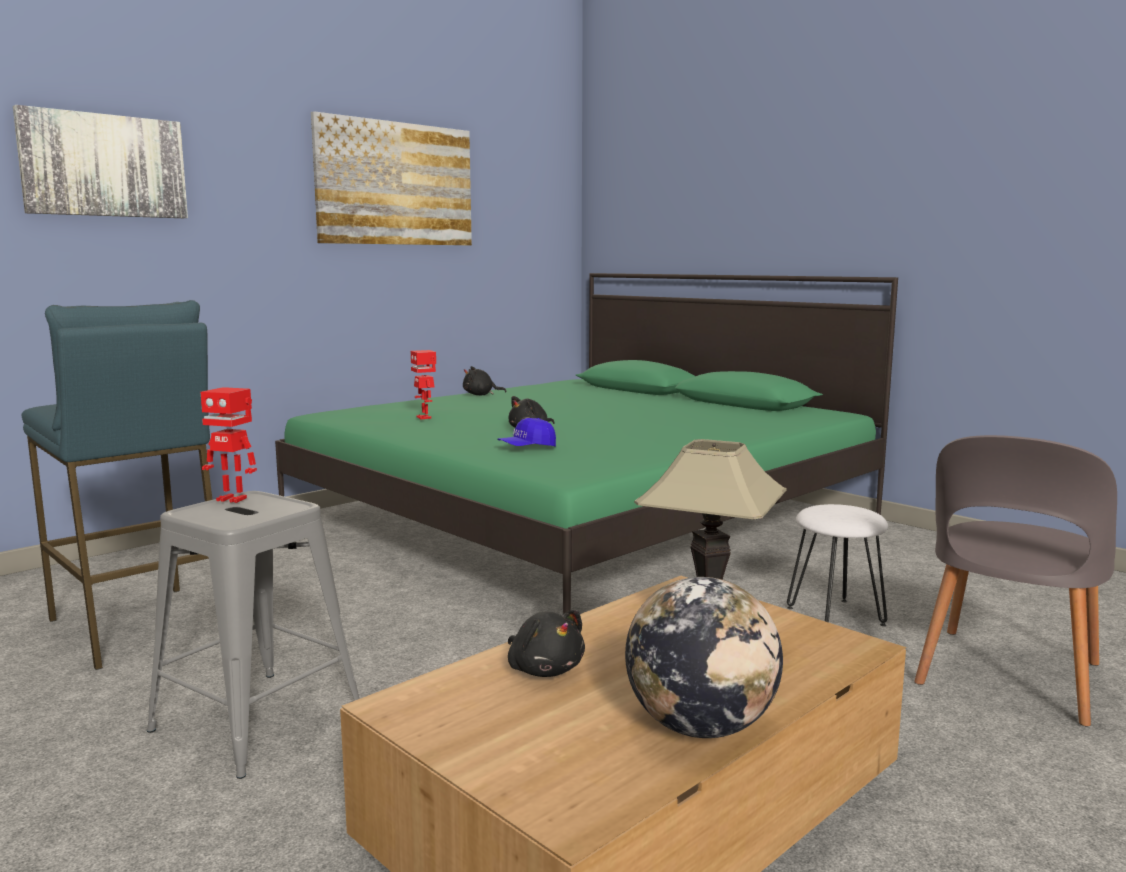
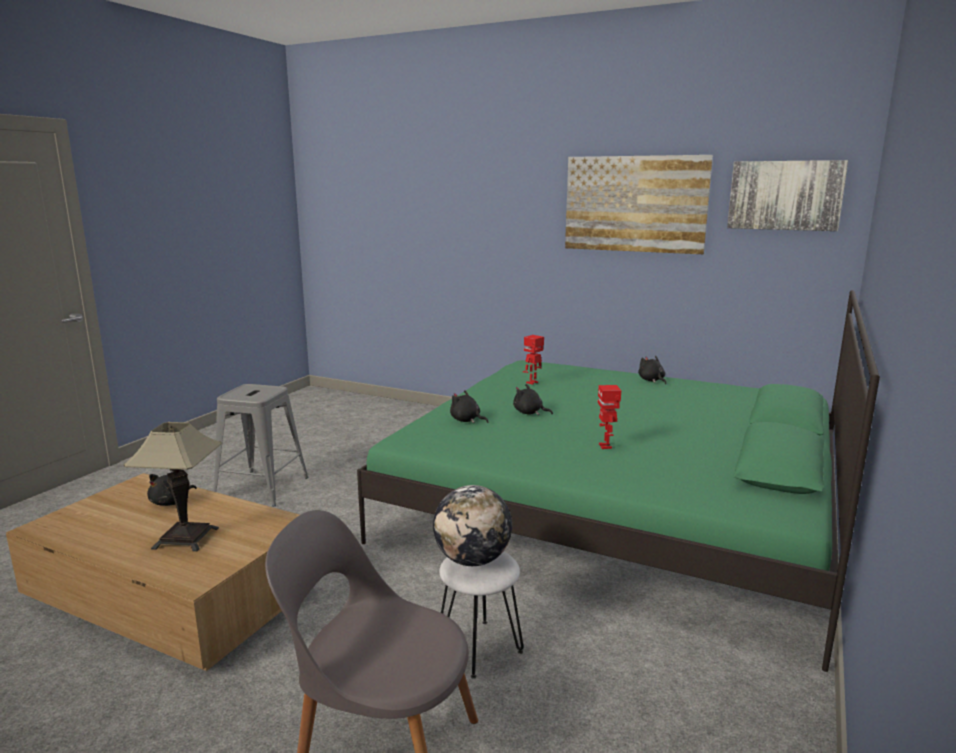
camera: 70 degrees right, 5 degrees up
picture [13,105,188,218] -> picture moved to [727,160,848,231]
blue stool [22,300,212,670] -> none
toy robot [201,387,257,503] -> toy robot moved to [598,385,621,449]
blue cap [498,418,556,447] -> black plush toy [450,390,488,423]
globe [625,577,783,738] -> globe moved to [433,485,512,566]

